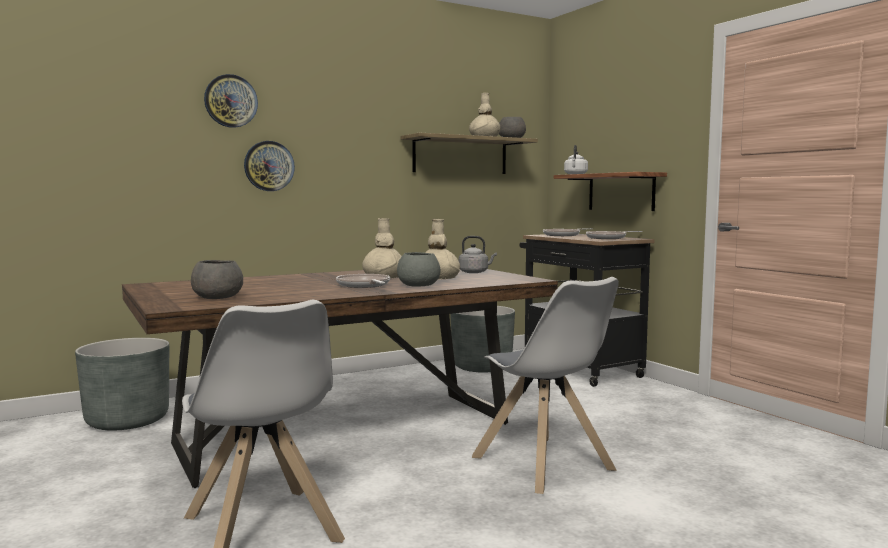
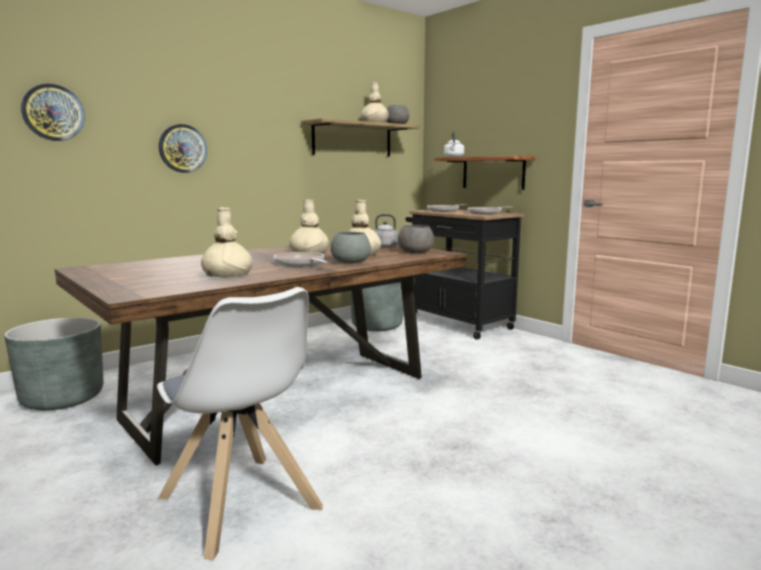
camera: 10 degrees left, 5 degrees up
grey bowl [191,260,243,299] -> grey bowl moved to [398,225,434,253]
wall clock [204,74,258,128] -> wall clock moved to [21,83,85,141]
chair [472,277,619,494] -> none
none -> beige vase [201,207,253,278]

